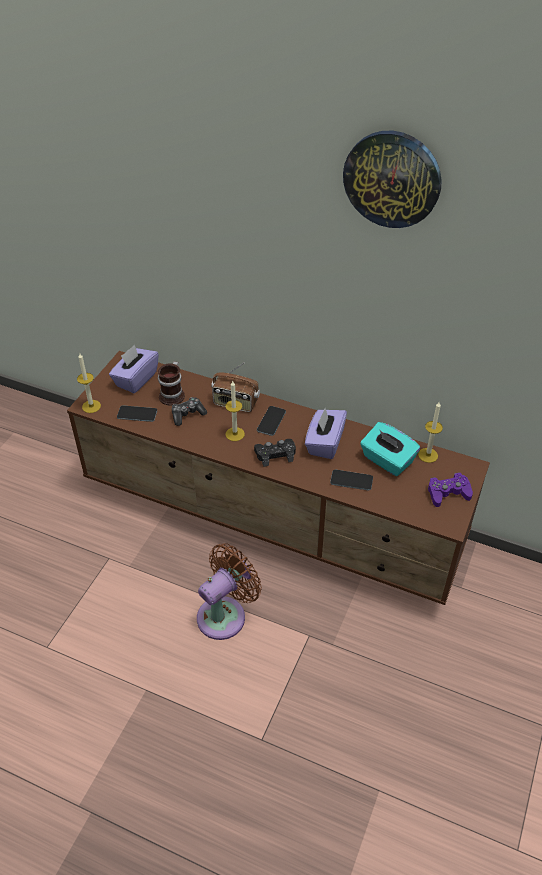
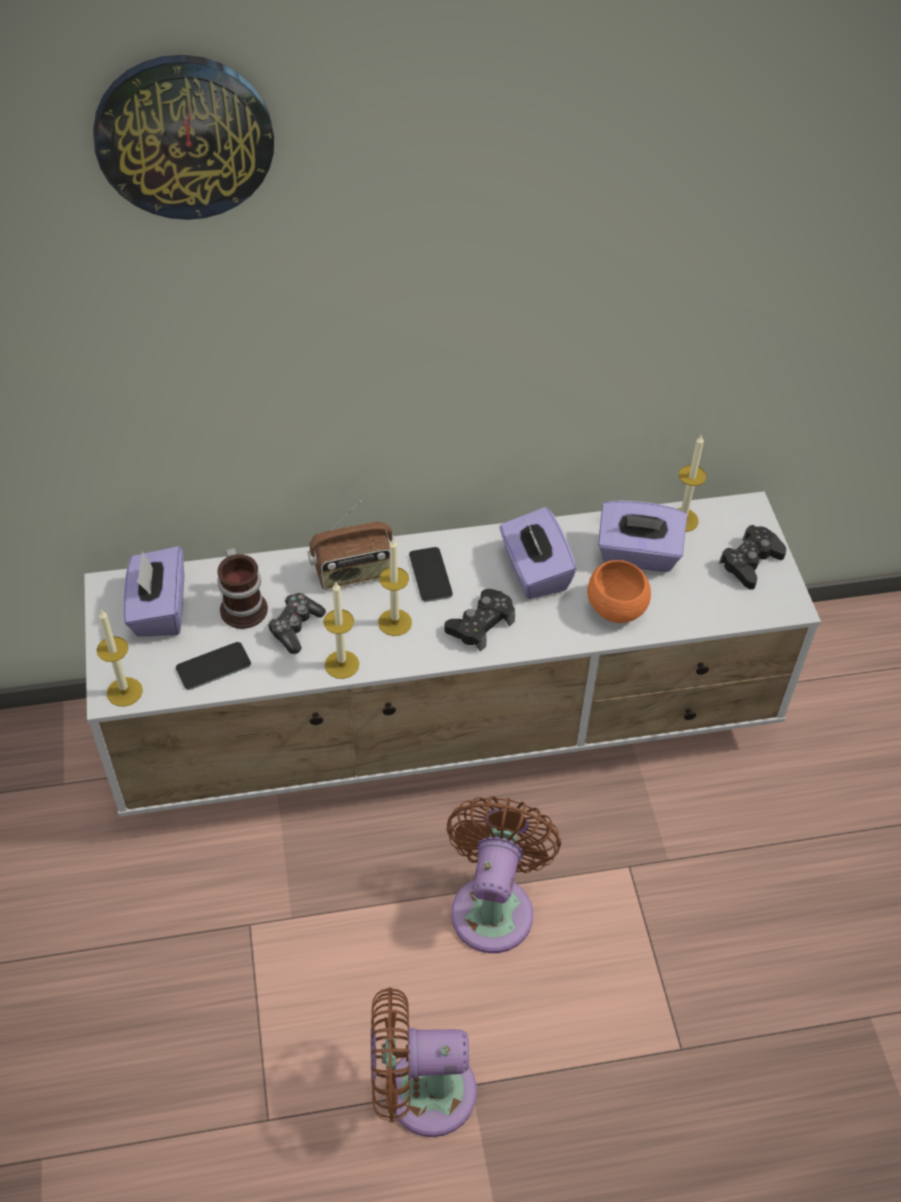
camera: 35 degrees left, 5 degrees up
brown tv stand [67,351,490,605] -> white tv stand [84,491,821,817]
phone [330,470,373,491] -> orange bowl [587,560,651,623]
wall clock [343,131,442,228] -> wall clock moved to [93,55,274,220]
turquoise tissue box [360,422,420,476] -> purple tissue box [598,500,687,572]
purple game controller [428,472,473,507] -> black game controller [719,525,786,590]
none -> candle [323,583,359,679]
none -> brown fan [371,987,477,1137]

